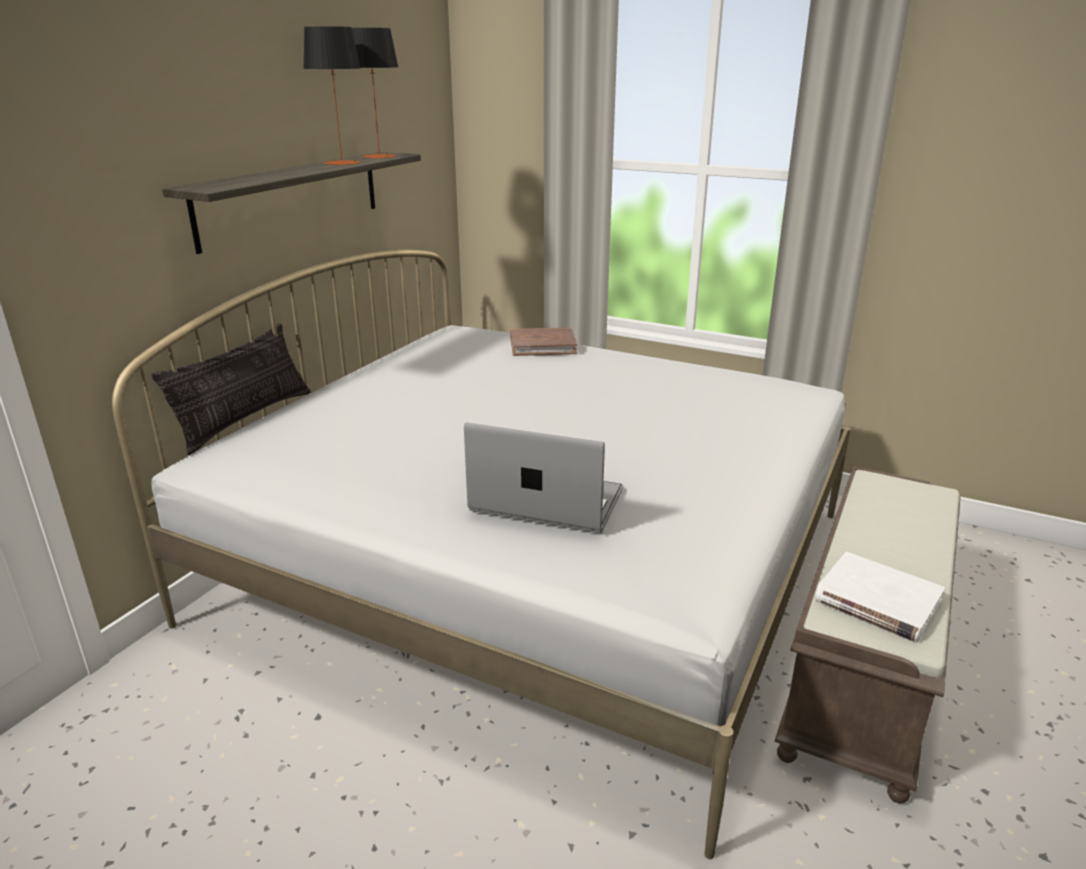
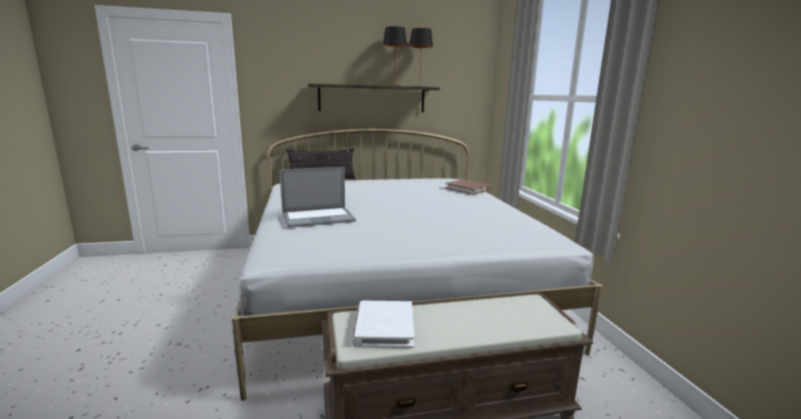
camera: 50 degrees right, 10 degrees down
laptop [464,422,623,534] -> laptop turned 90 degrees clockwise [280,167,356,228]

